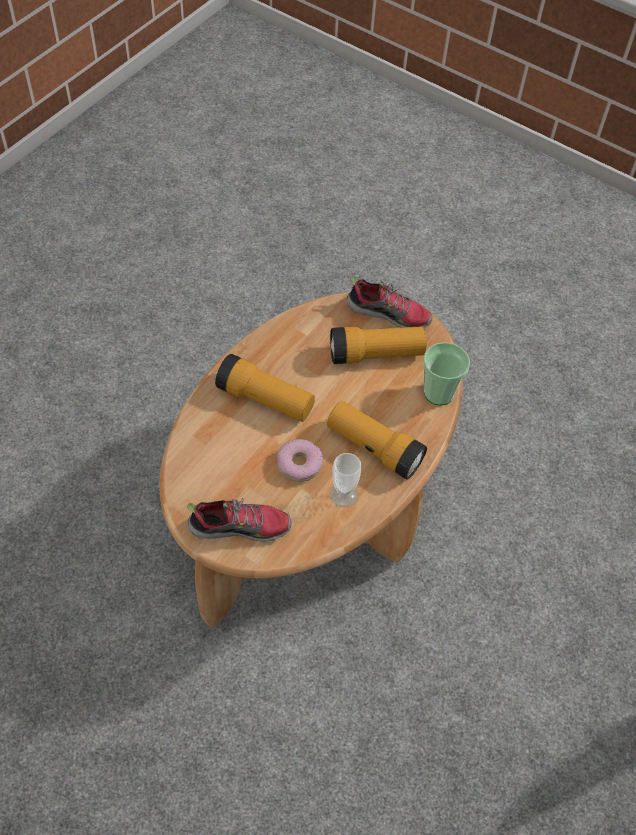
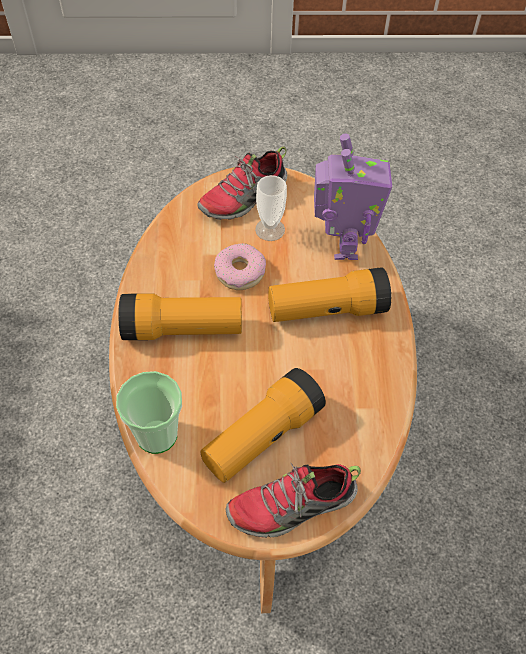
camera: 145 degrees right, 0 degrees up
cup [330,453,361,507] -> cup moved to [255,175,287,241]
none -> toy robot [314,133,392,260]

